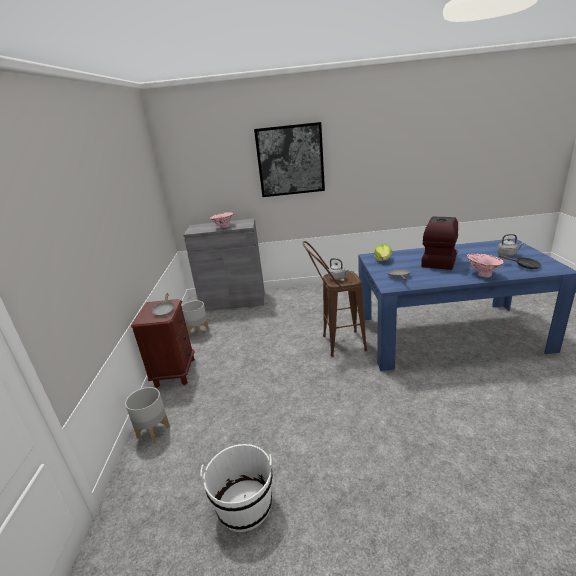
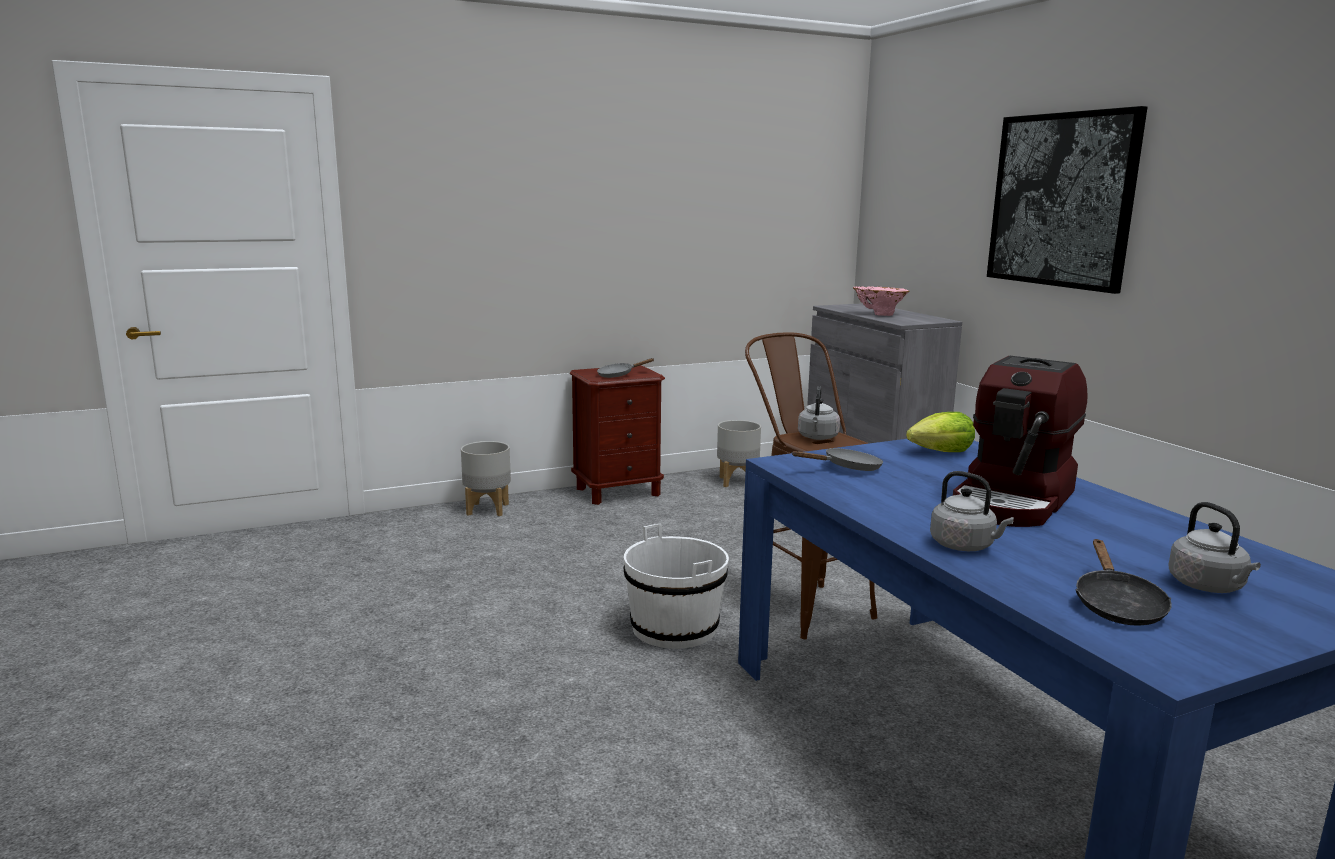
camera: 65 degrees right, 10 degrees down
white bucket [200,444,273,532] -> white bucket moved to [624,524,729,649]
coffee machine [421,216,458,270] -> coffee machine turned 120 degrees clockwise [953,356,1088,527]
pink vase [467,253,504,278] -> grey kettle [930,471,1014,551]

